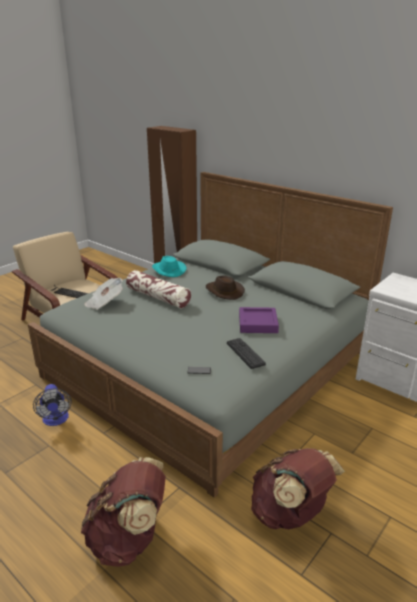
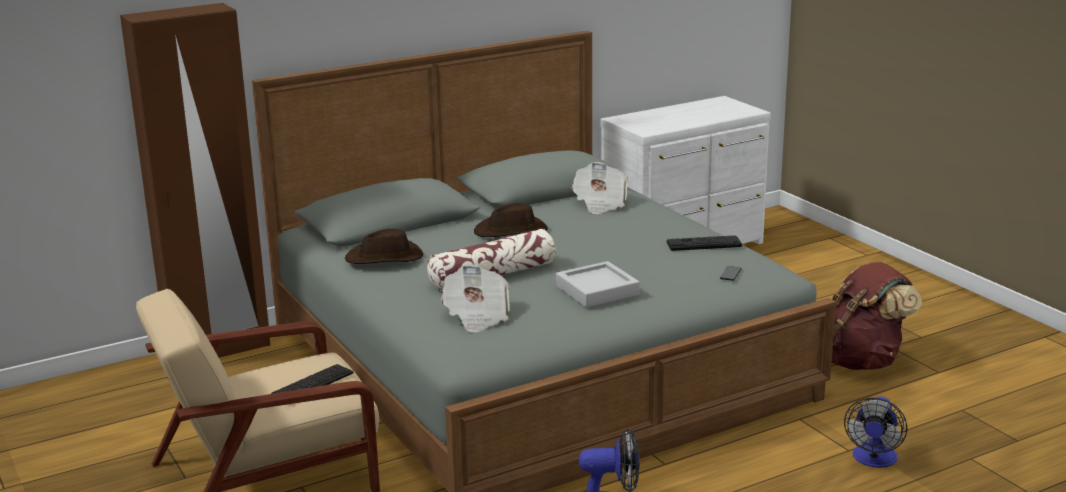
camera: 70 degrees left, 5 degrees down
brown backpack [81,457,166,567] -> fan [844,397,908,468]
turquoise hat [152,256,187,277] -> brown hat [345,229,423,264]
purple tray [239,307,279,333] -> none
none -> grey tray [556,261,640,308]
none -> newspaper [571,162,628,214]

